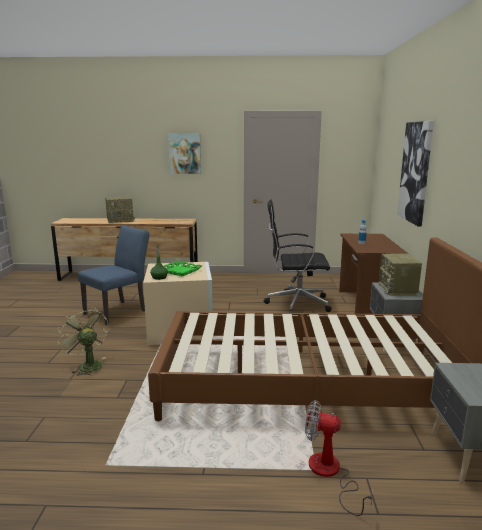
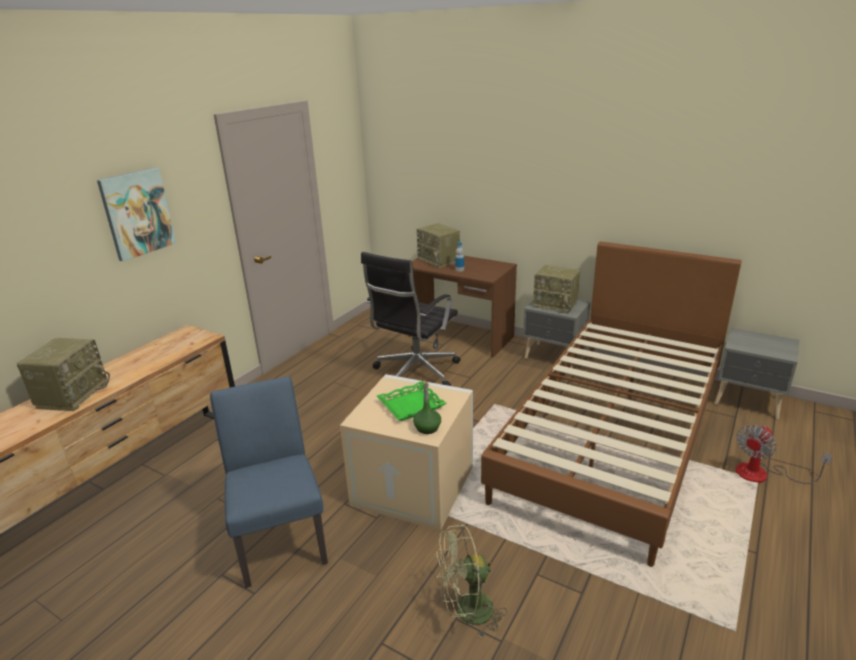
camera: 60 degrees left, 10 degrees up
picture [397,121,434,226] -> none
none -> radio [417,223,460,268]

